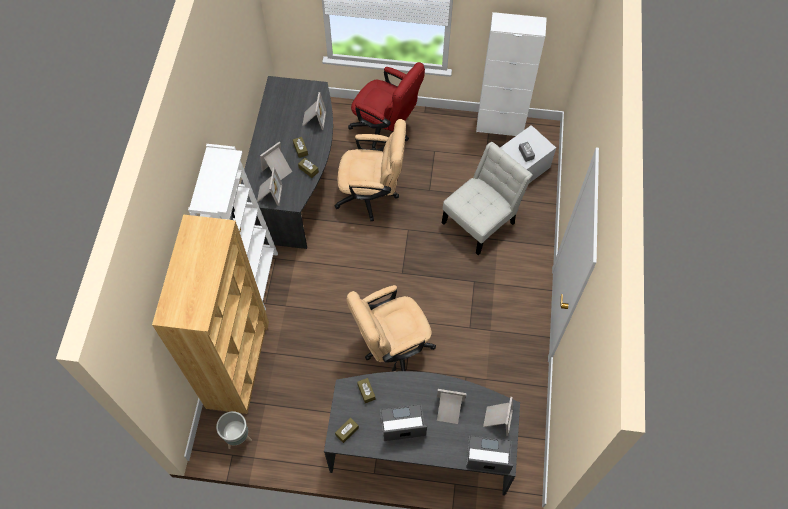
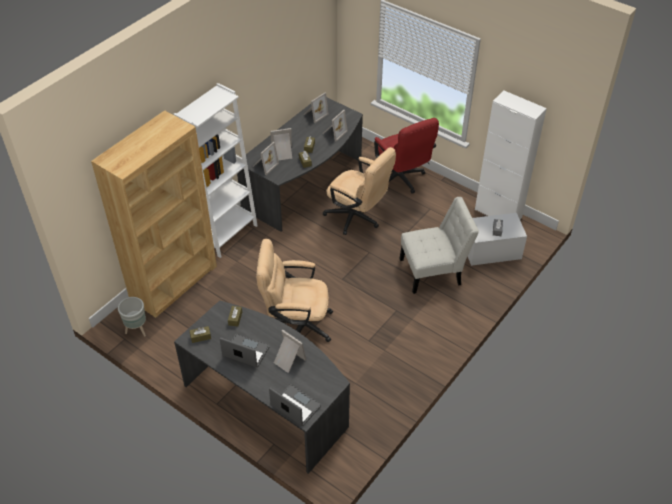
camera: 30 degrees right, 15 degrees down
picture frame [483,397,513,436] -> picture frame moved to [304,93,329,123]

